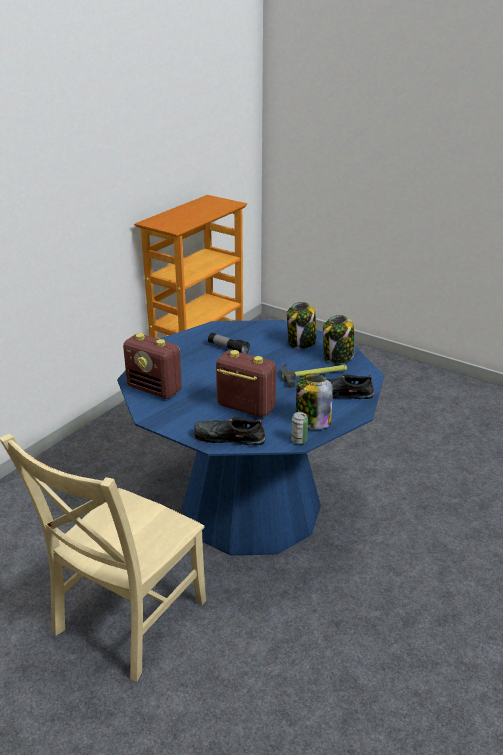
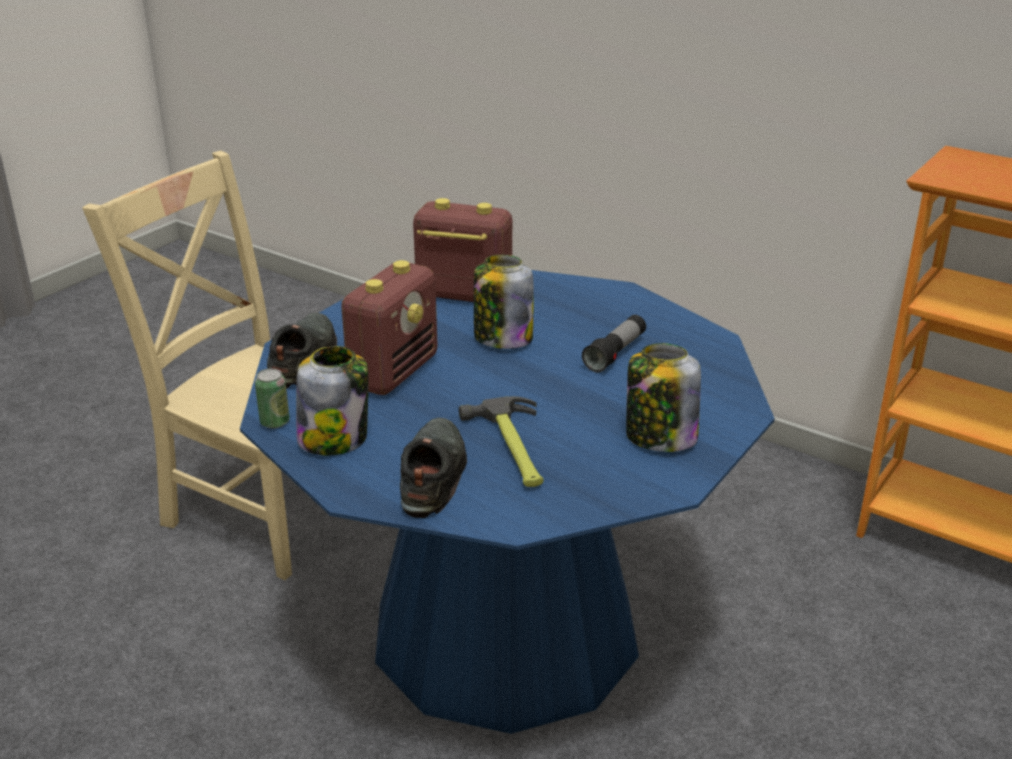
camera: 90 degrees right, 0 degrees up
radio [123,333,182,399] -> radio turned 75 degrees clockwise [413,198,512,302]
jar [323,315,354,364] -> jar moved to [474,255,534,349]

